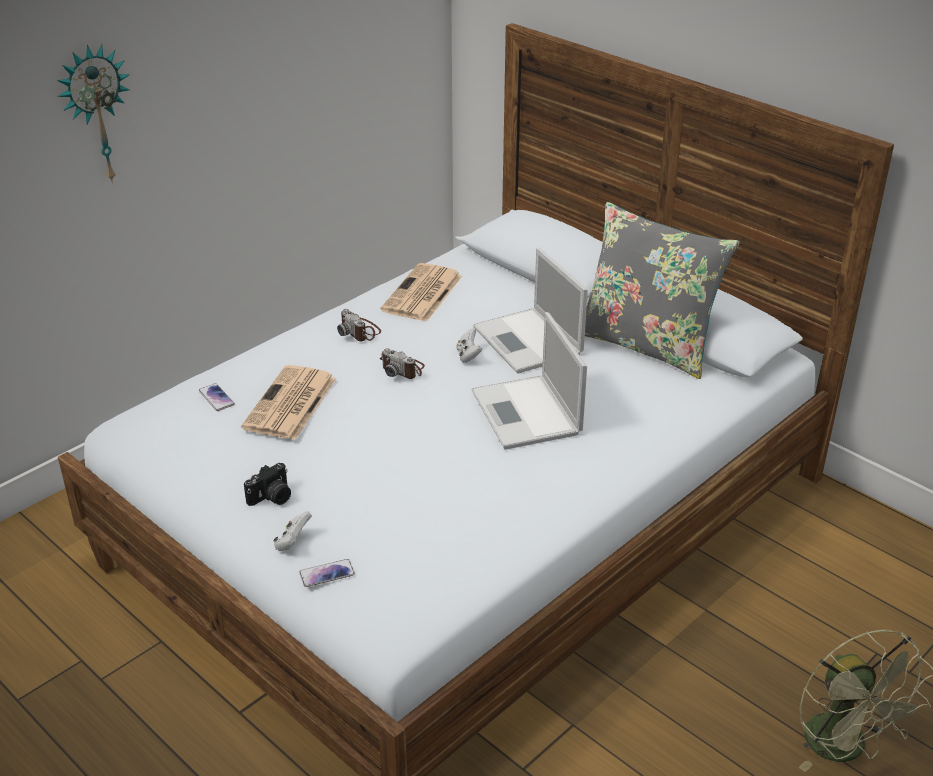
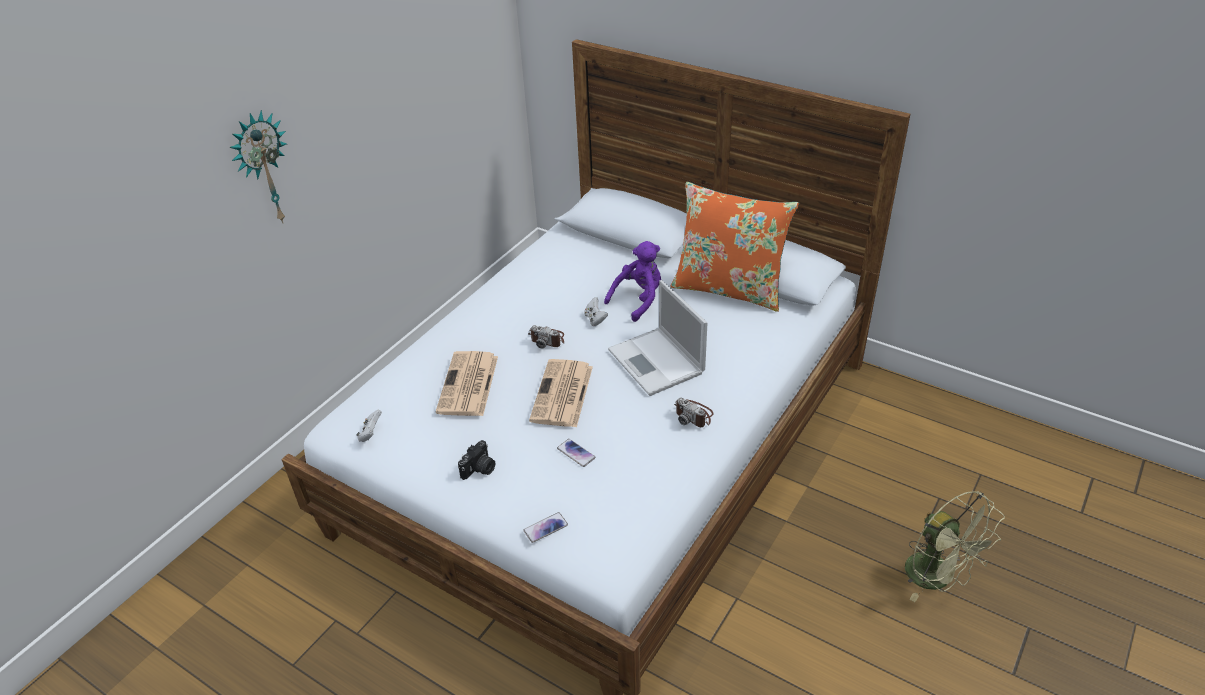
camera: 10 degrees left, 5 degrees up
phone [199,383,235,411] -> phone moved to [557,439,596,467]
white game controller [273,511,312,551] -> white game controller moved to [356,410,382,442]
camera [337,309,381,341] -> camera moved to [674,398,714,427]
newspaper [380,263,462,321] -> newspaper moved to [529,359,593,427]
laptop [473,248,588,374] -> purple plush toy [604,241,661,322]
grey pillow [585,202,740,379] -> orange pillow [670,182,799,312]

